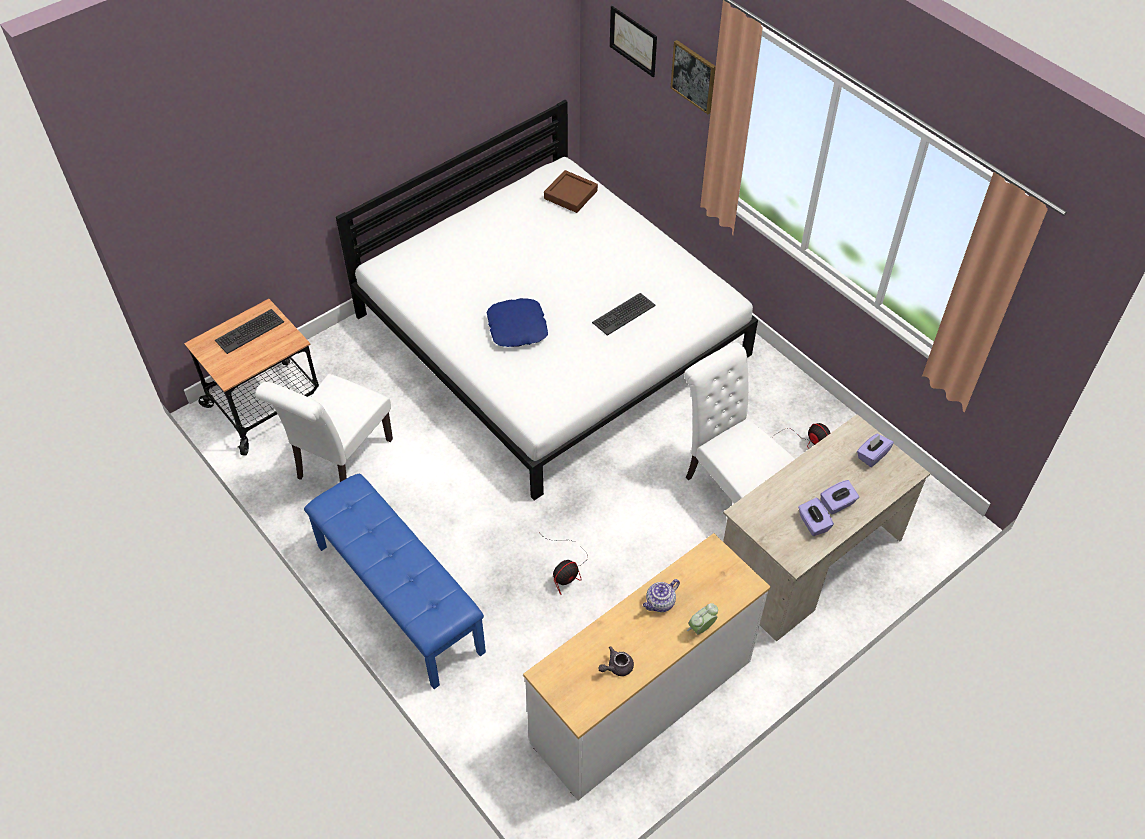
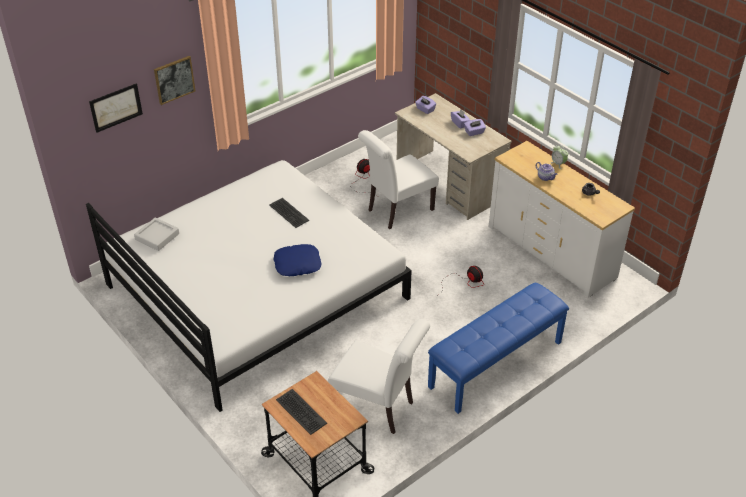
camera: 90 degrees left, 10 degrees down
brown tray [544,170,598,213] -> grey tray [134,218,179,251]

